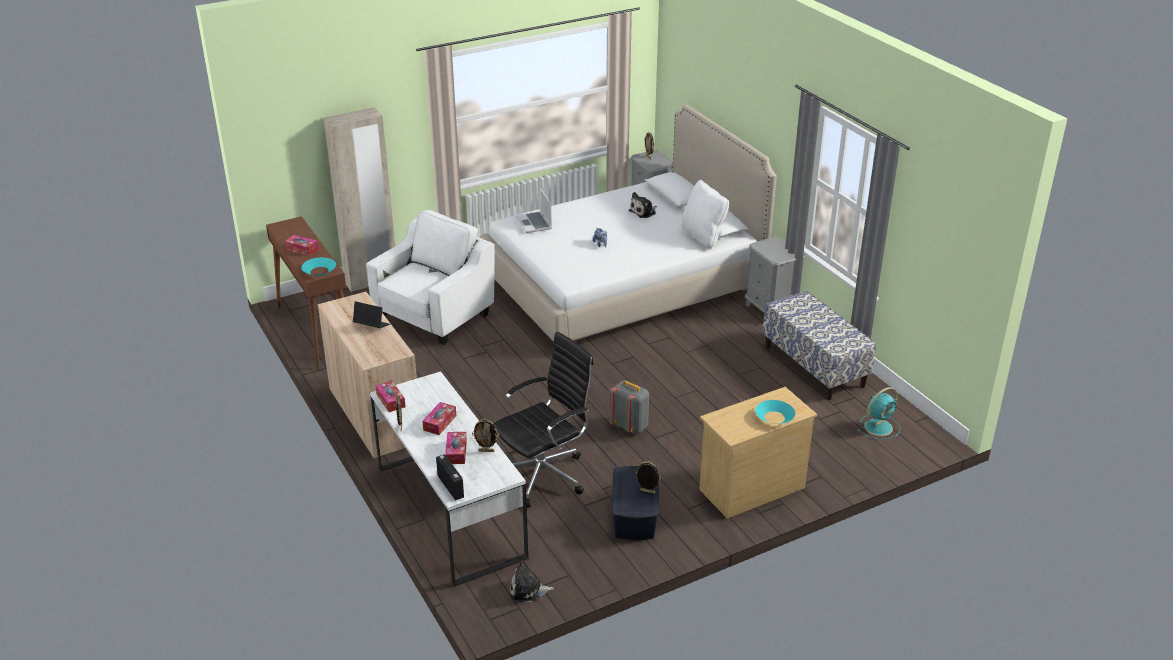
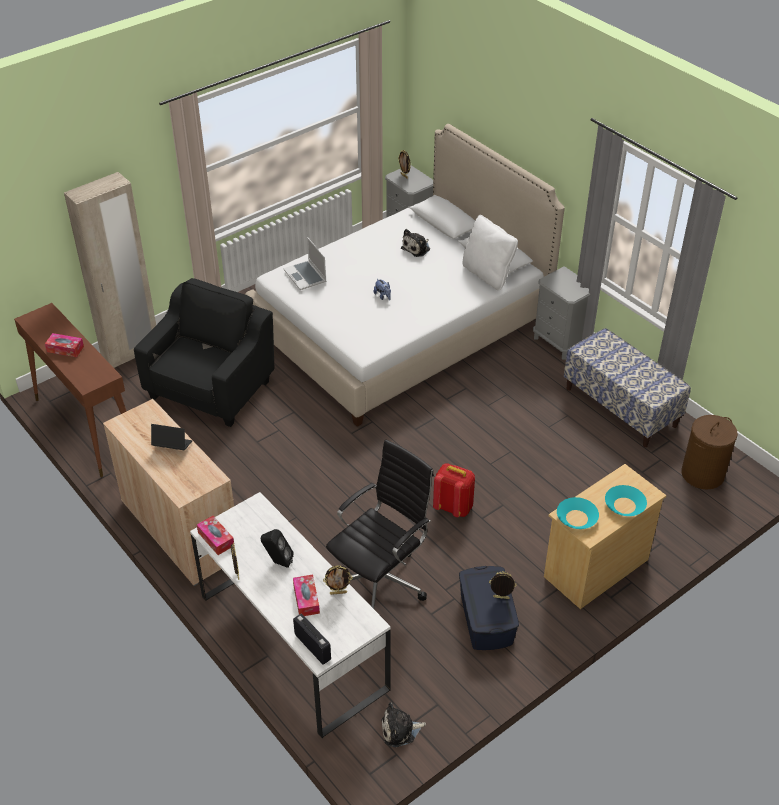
camera: 10 degrees left, 10 degrees up
turquoise bowl [301,257,336,276] -> turquoise bowl moved to [557,497,599,529]
white armchair [366,210,495,345] -> black armchair [134,278,274,427]
tissue box [422,402,456,435] -> black speaker [261,529,294,568]
grey backpack [609,380,649,434] -> red backpack [433,463,475,517]
turquoise fan [858,387,900,440] -> brown laundry basket [681,415,738,489]

